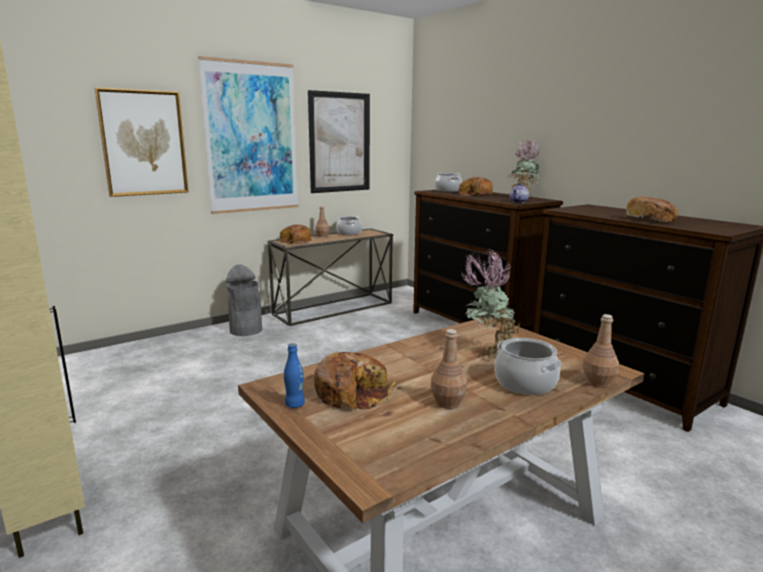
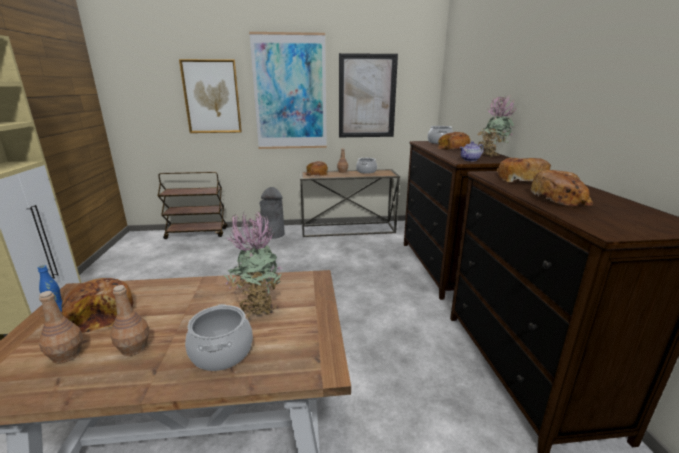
camera: 30 degrees right, 5 degrees up
brown bottle [582,314,619,388] -> brown bottle moved to [39,291,83,363]
none -> brown cart [158,172,227,239]
none -> bread [497,158,551,182]

